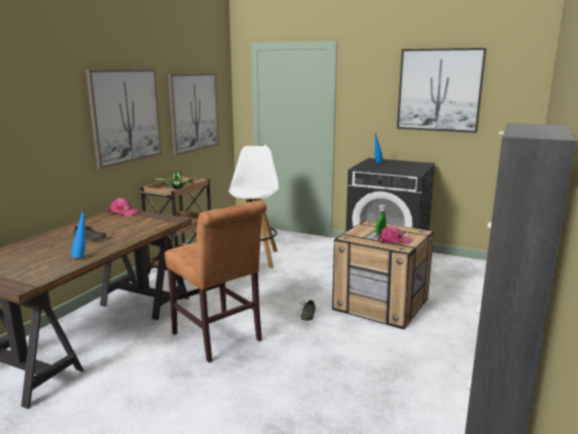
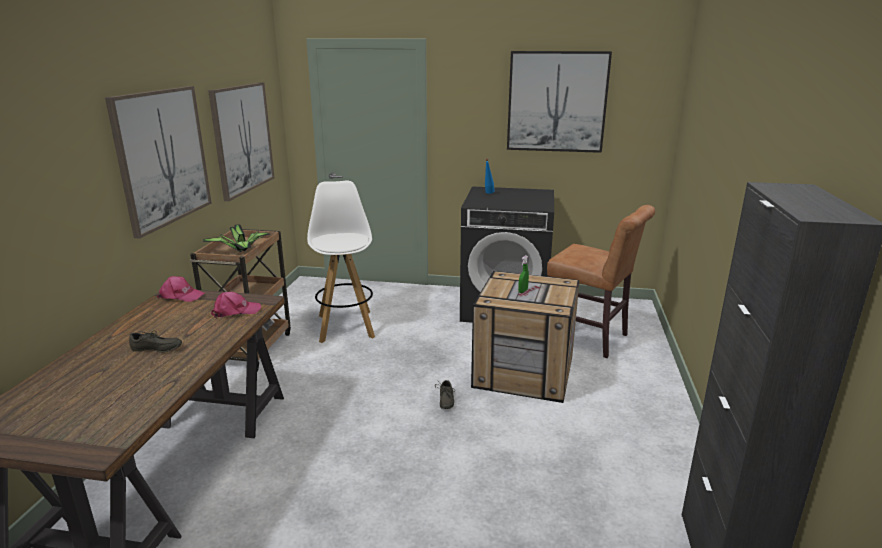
camera: 15 degrees left, 5 degrees up
blue bottle [71,209,85,258] -> none
brown chair [165,200,267,363] -> brown chair moved to [547,205,655,358]
pink cap [378,226,412,244] -> pink cap moved to [211,292,261,318]

